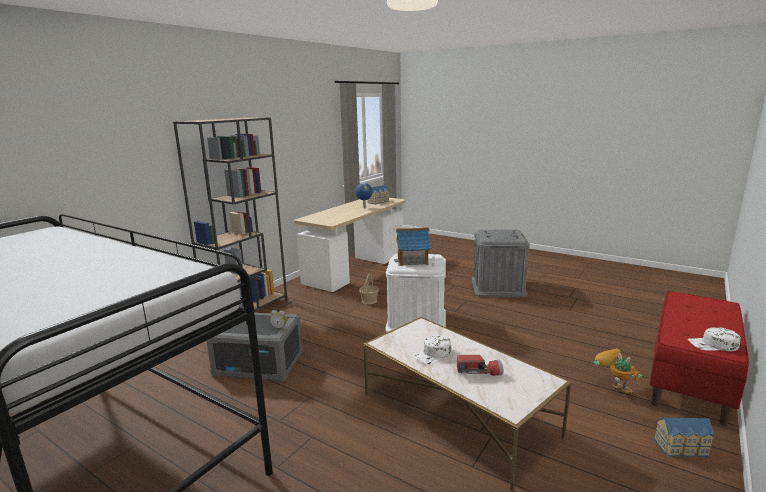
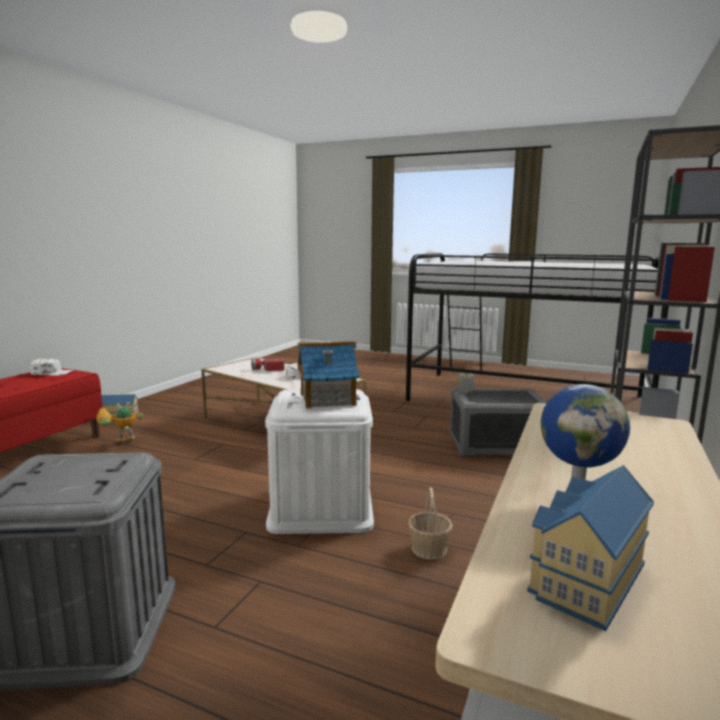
camera: 170 degrees right, 5 degrees down
toy robot [593,348,642,393] -> toy robot turned 105 degrees clockwise [96,402,143,442]

